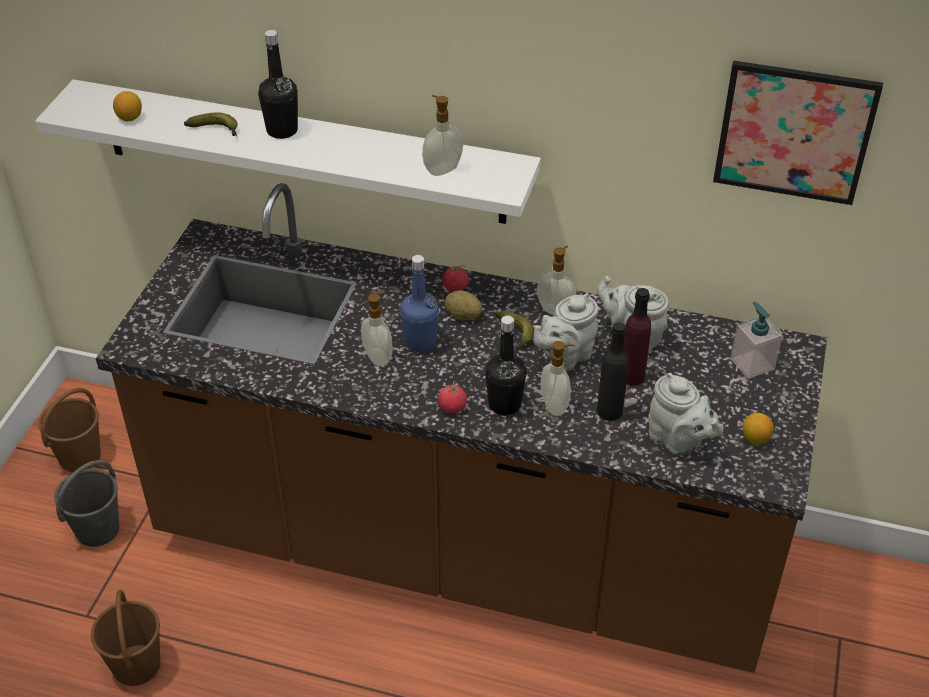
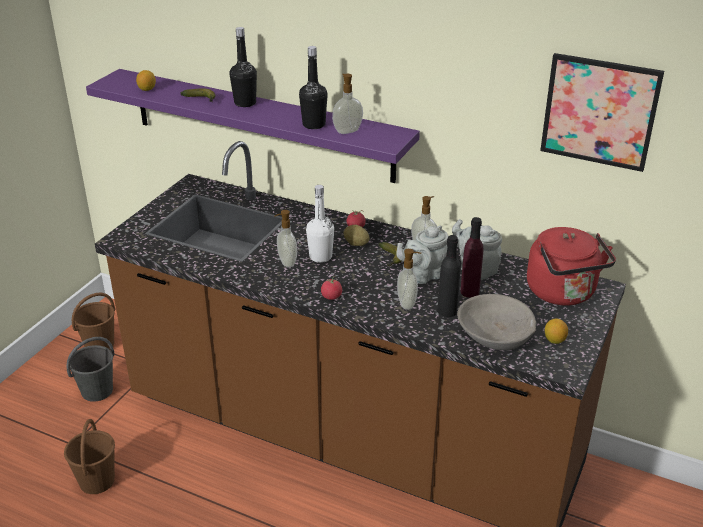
camera: 10 degrees right, 10 degrees down
white shelf [35,79,541,224] -> purple shelf [86,69,420,183]
blue bottle [400,255,439,353] -> white bottle [306,185,334,263]
black bottle [485,316,526,415] -> black bottle moved to [299,46,328,129]
grey teapot [648,373,724,456] -> grey bowl [457,294,536,351]
soap dispenser [730,302,783,379] -> red kettle [527,227,616,306]

